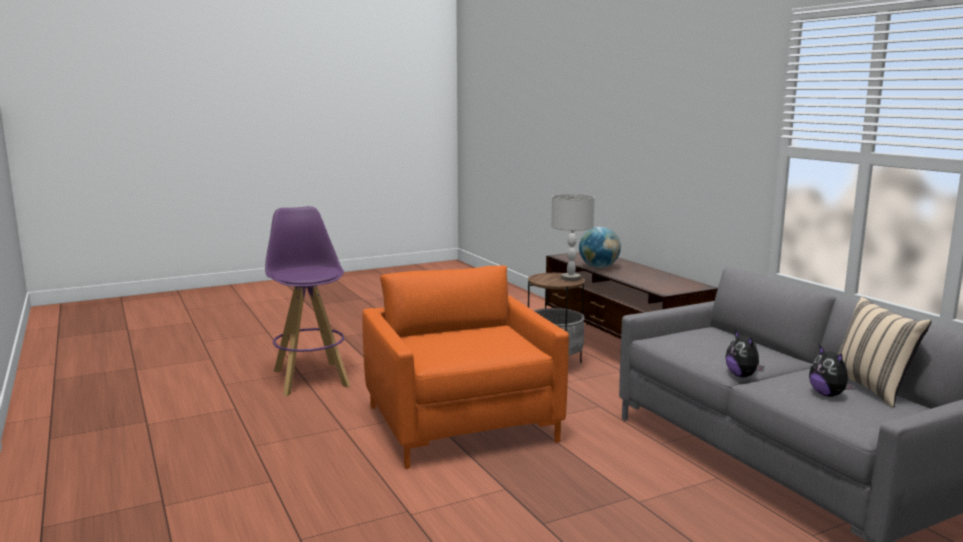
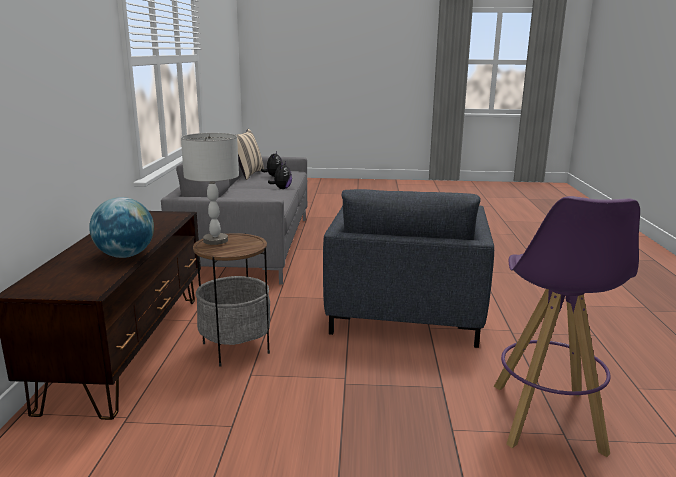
camera: 150 degrees left, 5 degrees up
orange armchair [362,265,569,469] -> grey armchair [323,189,494,348]

